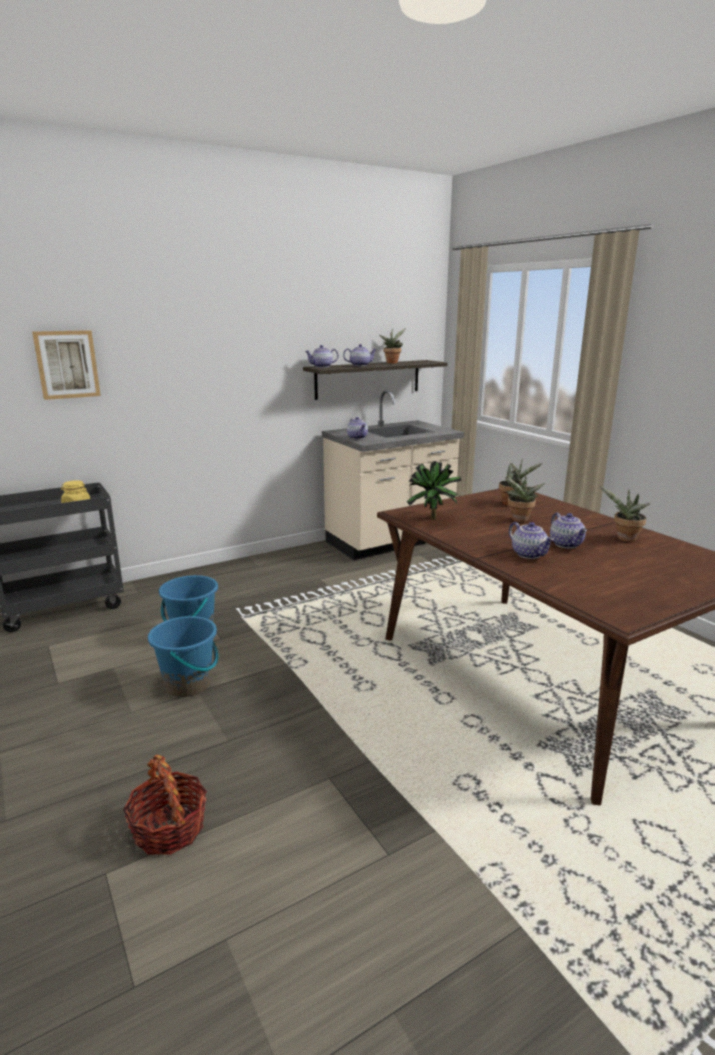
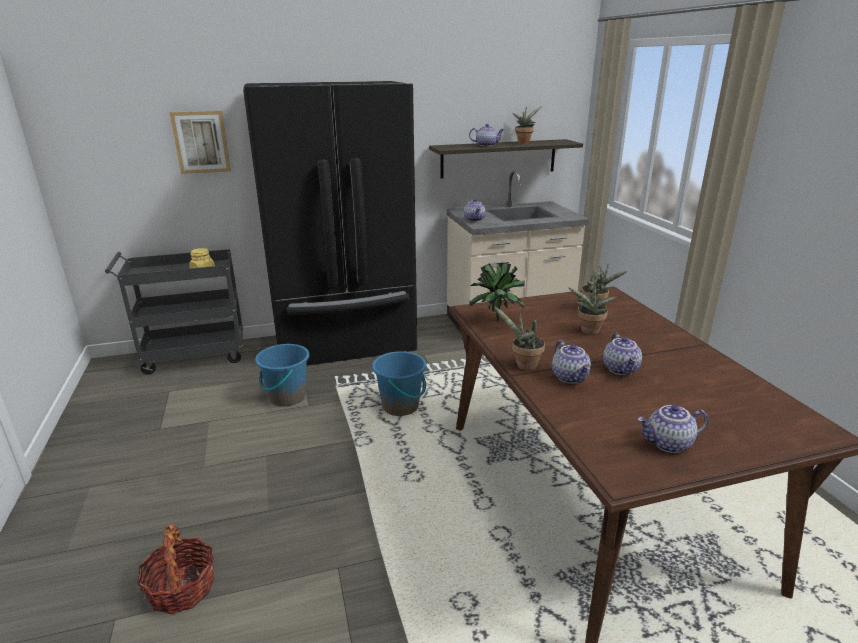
camera: 15 degrees right, 5 degrees up
blue bucket [148,615,218,697] -> blue bucket moved to [372,351,426,416]
teapot [305,345,339,368] -> teapot moved to [637,405,709,453]
potted plant [599,486,650,542] -> potted plant moved to [494,306,545,371]
none -> black fridge [243,81,417,366]

